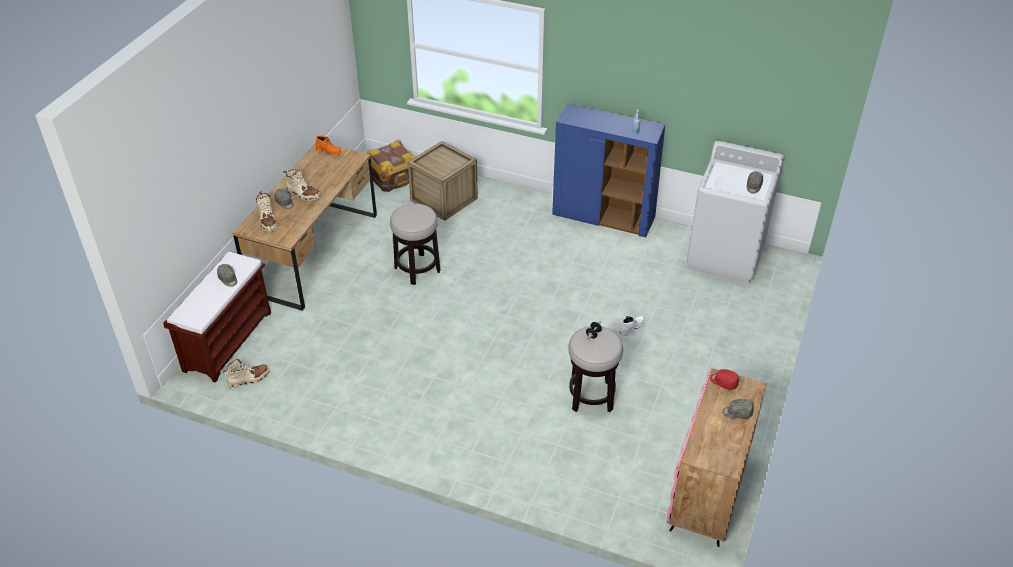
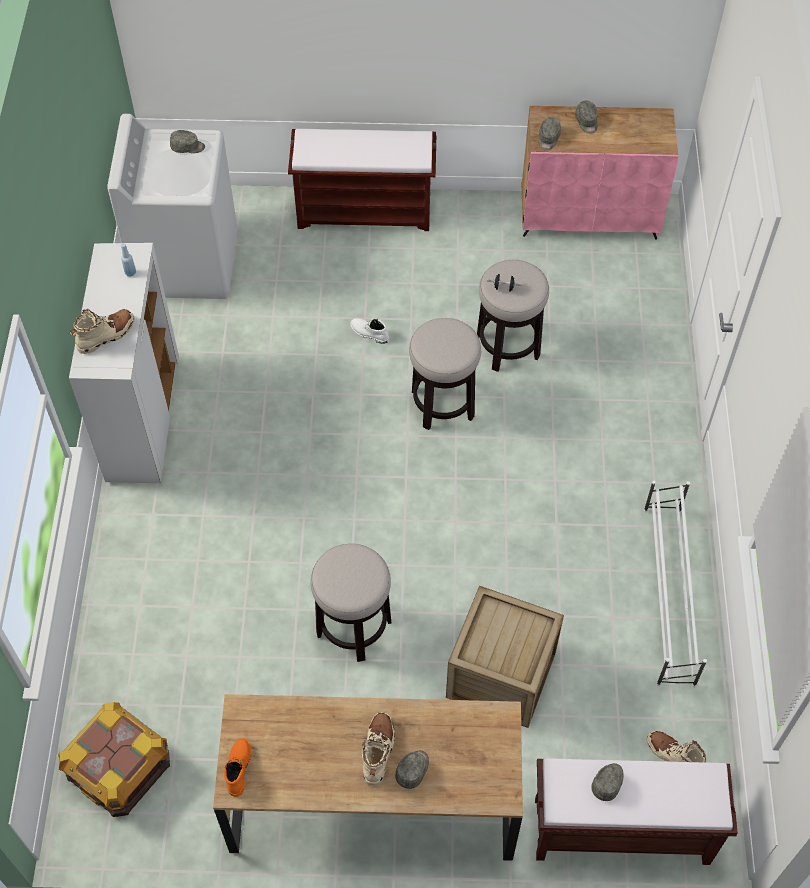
camera: 110 degrees left, 15 degrees up
beige boot [255,192,277,231] -> beige boot moved to [69,309,135,354]
crate [407,141,478,221] -> crate moved to [446,586,564,728]
blue cabinet [552,104,665,237] -> white cabinet [69,243,179,483]
red cap [710,369,739,390] -> grey cap [538,117,561,151]
none -> brown bench [288,129,436,231]
none -> stool [409,318,481,430]
none -> white shoe rack [644,481,707,687]

